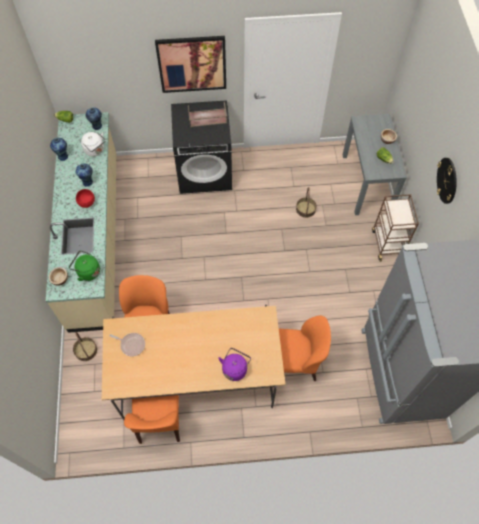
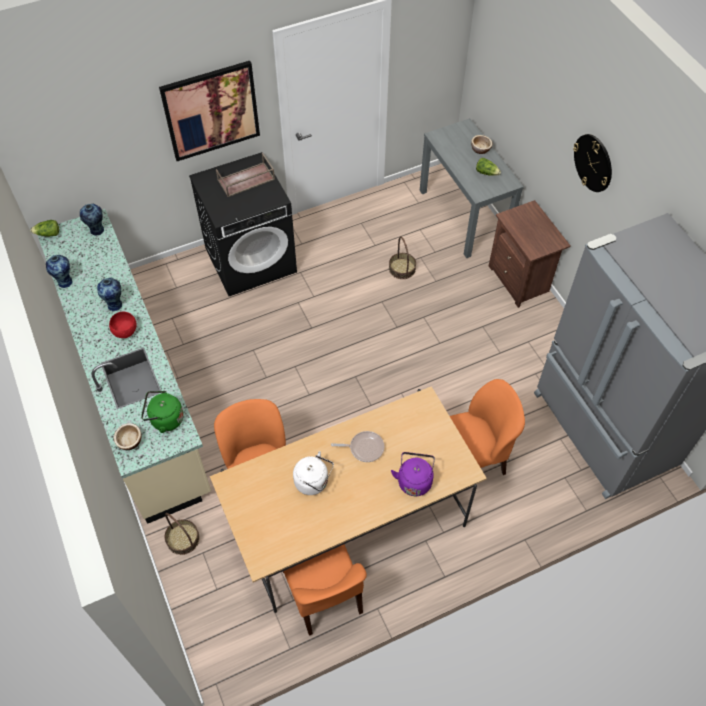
camera: 20 degrees left, 5 degrees down
white kettle [81,132,106,157] -> white kettle moved to [293,451,334,495]
frying pan [109,333,145,356] -> frying pan moved to [331,431,384,462]
brown cart [372,194,419,262] -> brown nightstand [489,200,571,308]

